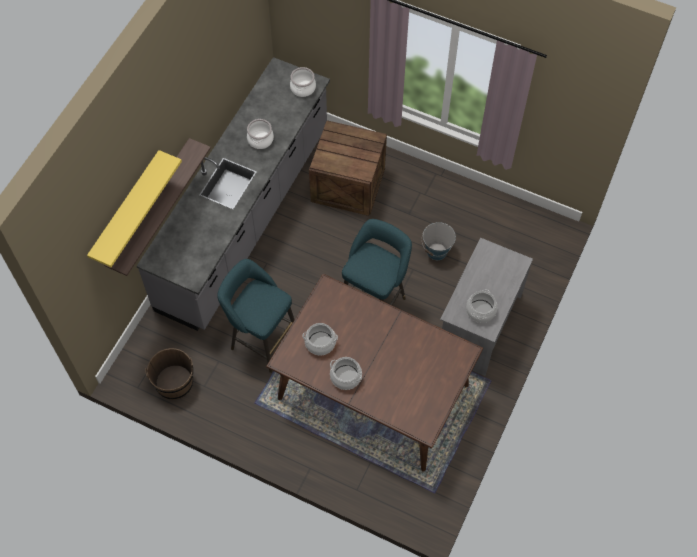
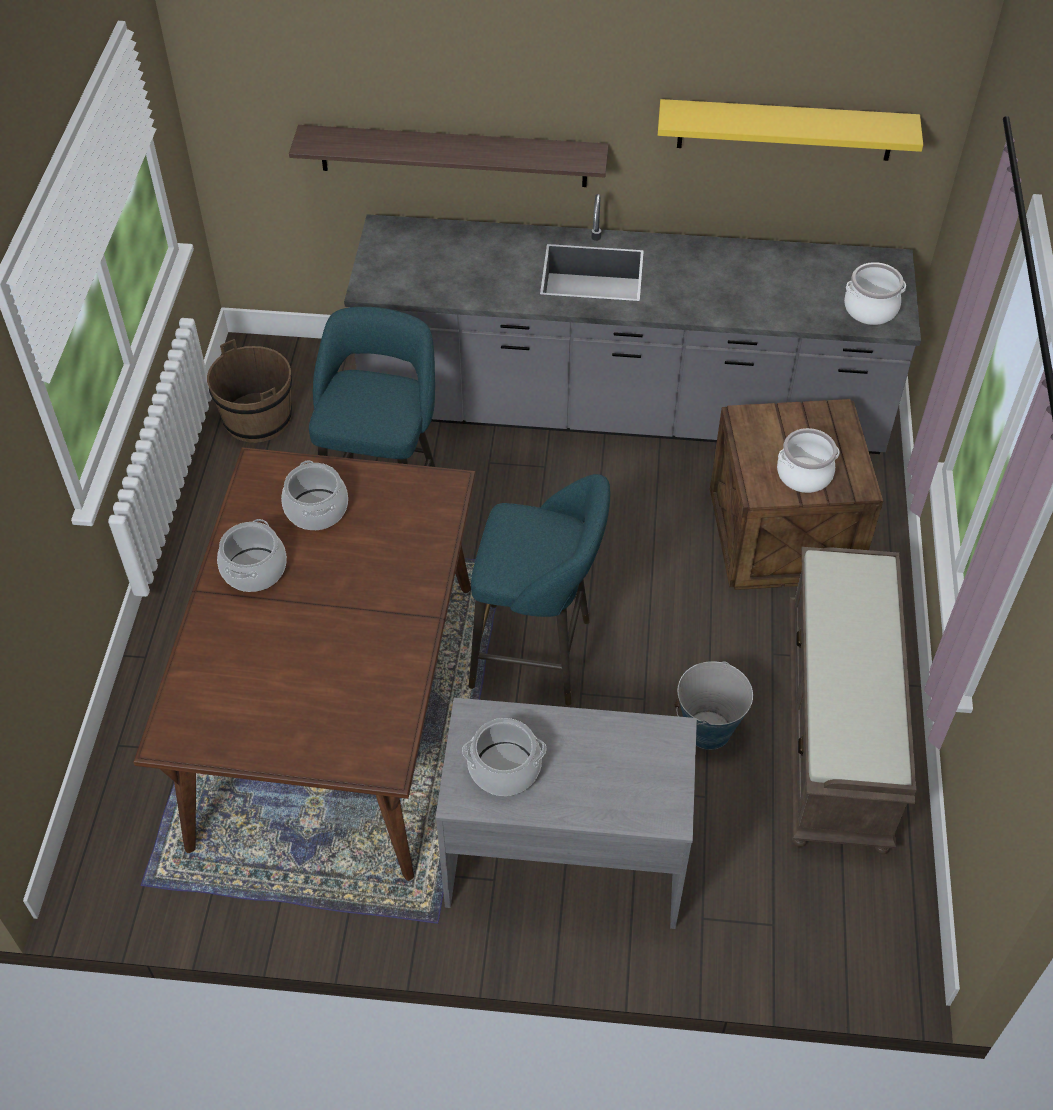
camera: 70 degrees right, 10 degrees down
yellow shelf [87,150,182,267] -> yellow shelf moved to [658,99,923,161]
cooking pot [247,119,274,149] -> cooking pot moved to [777,428,840,493]
none -> brown bench [789,547,917,854]

